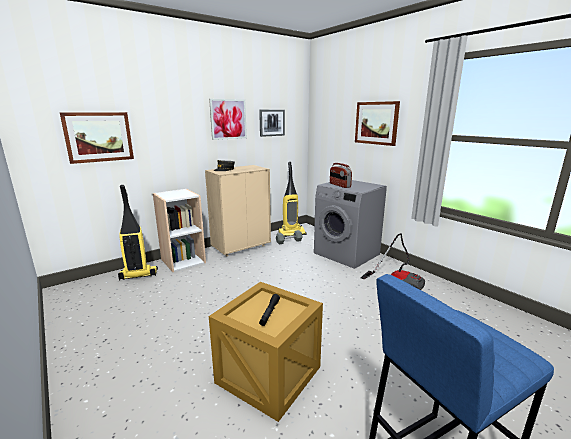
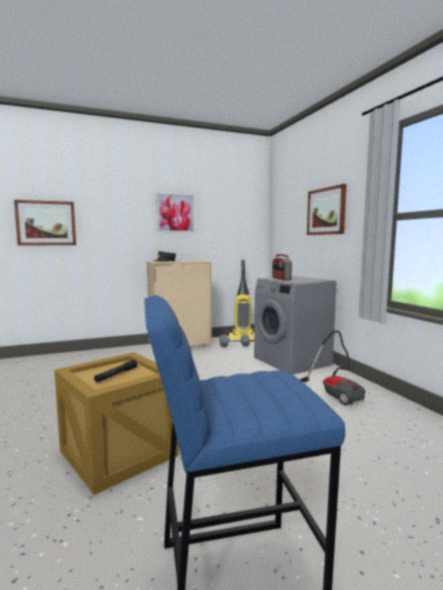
camera: 15 degrees right, 10 degrees down
vacuum cleaner [118,185,158,280] -> none
bookcase [153,189,206,272] -> none
picture [259,110,285,137] -> none

